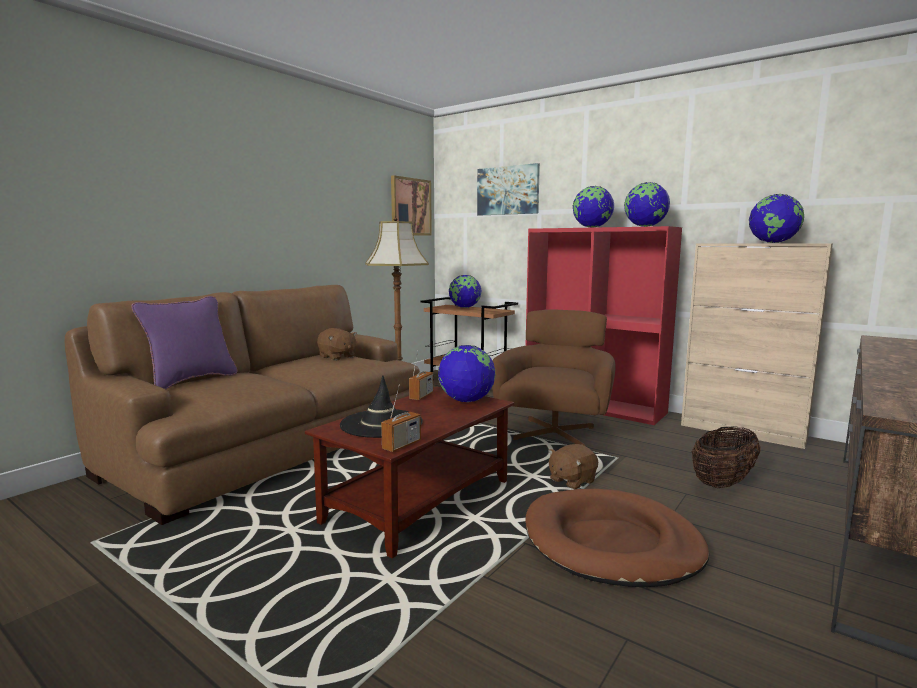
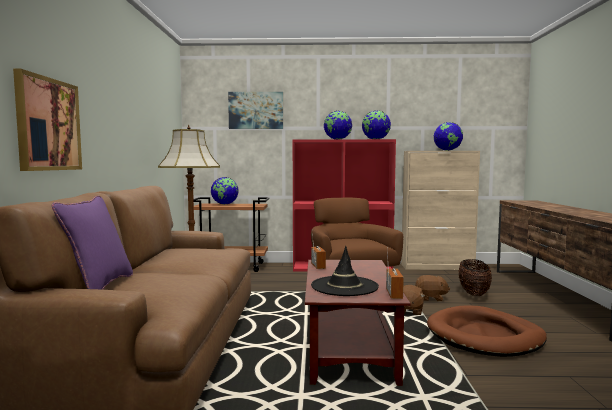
camera: 35 degrees left, 5 degrees down
brown plush toy [317,328,357,361] -> brown plush toy moved to [415,275,450,301]
picture [391,175,432,236] -> picture moved to [13,69,82,171]
globe [438,345,496,402] -> none

